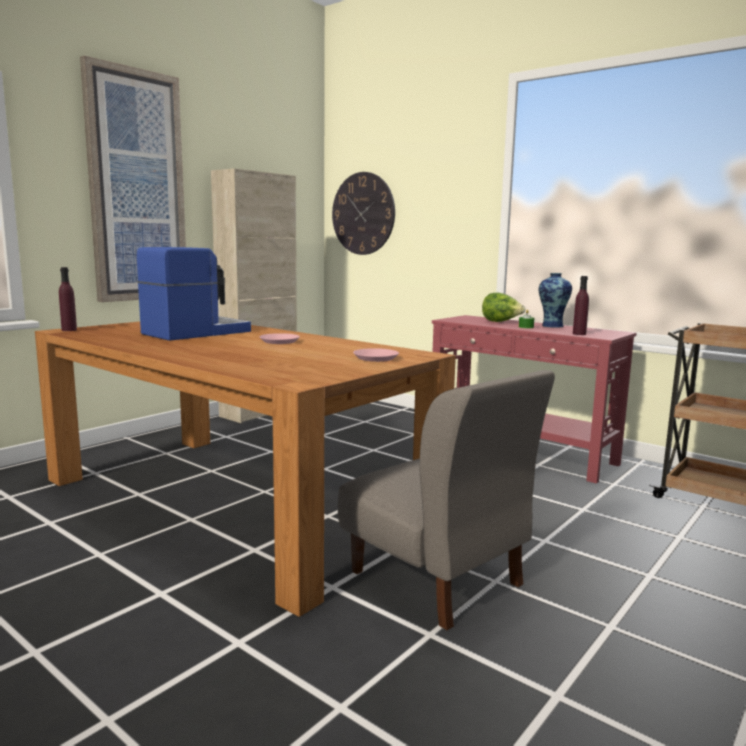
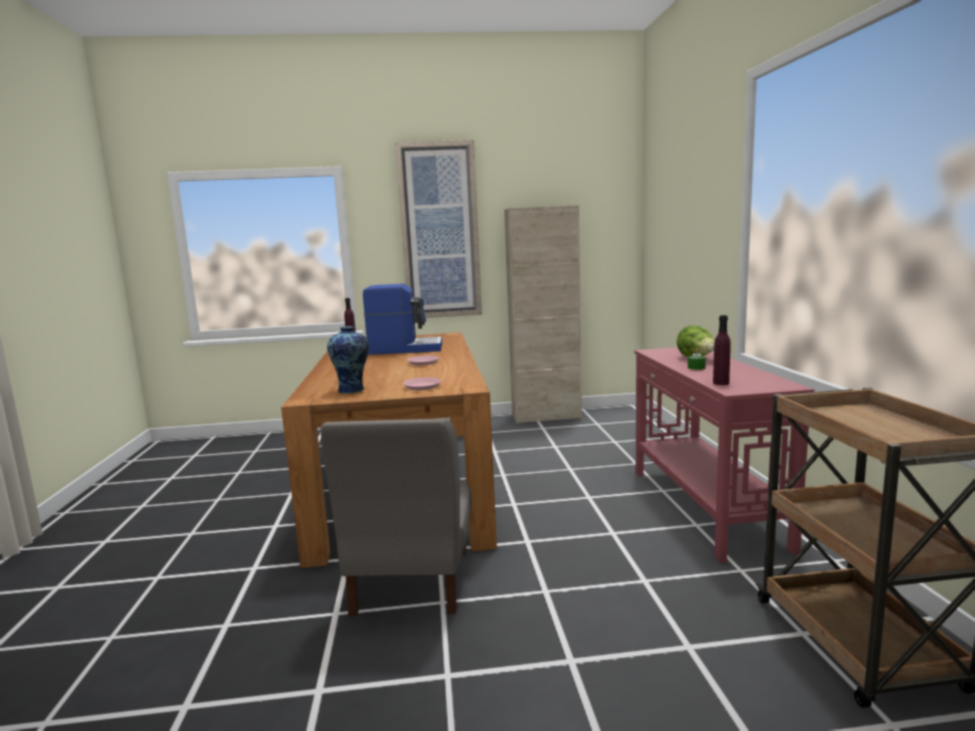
camera: 45 degrees right, 0 degrees up
wall clock [332,172,395,255] -> none
vase [539,273,572,328] -> vase moved to [327,326,369,394]

